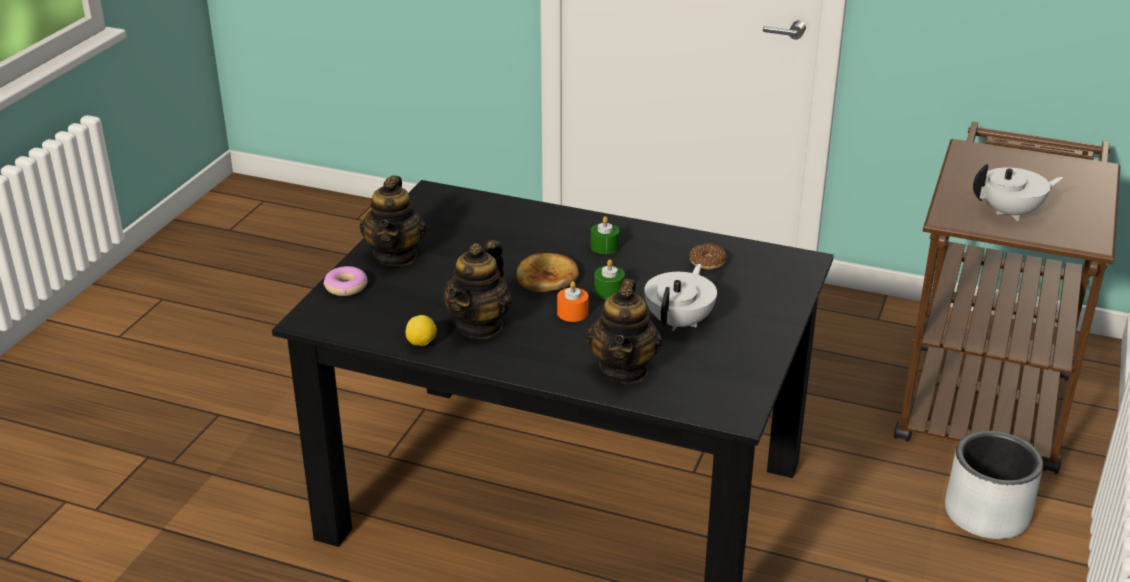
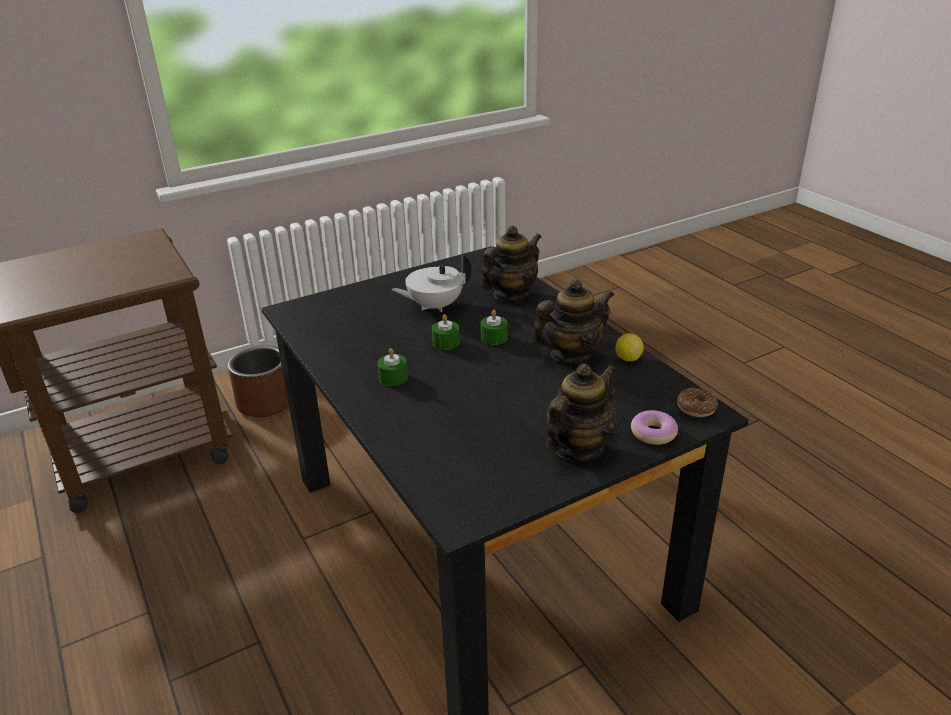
camera: 140 degrees left, 0 degrees up
bread [517,253,579,292] -> none
orange candle [557,281,588,322] -> green candle [480,310,508,345]
donut [689,243,727,269] -> donut moved to [677,388,718,417]
grey planter [945,431,1043,539] -> brown planter [228,345,289,417]
white teapot [973,164,1064,221] -> none

